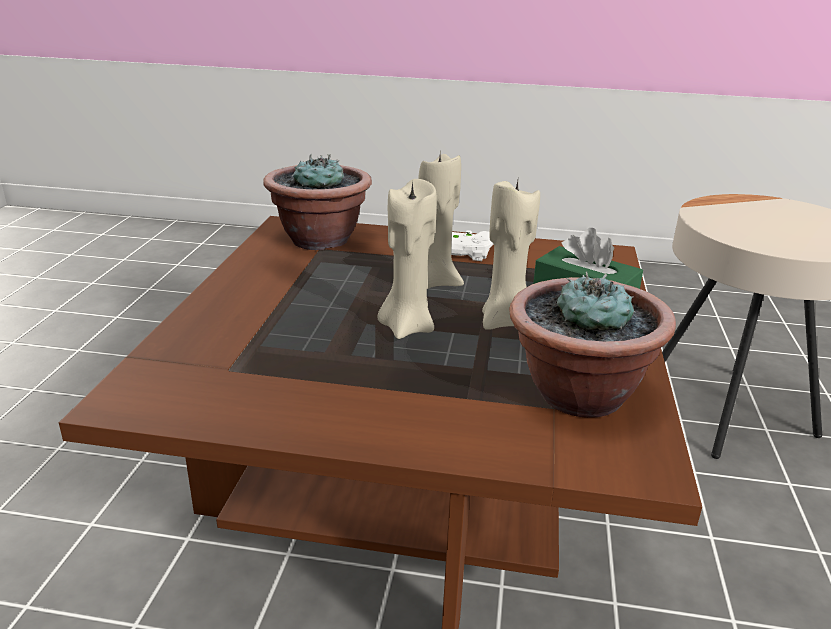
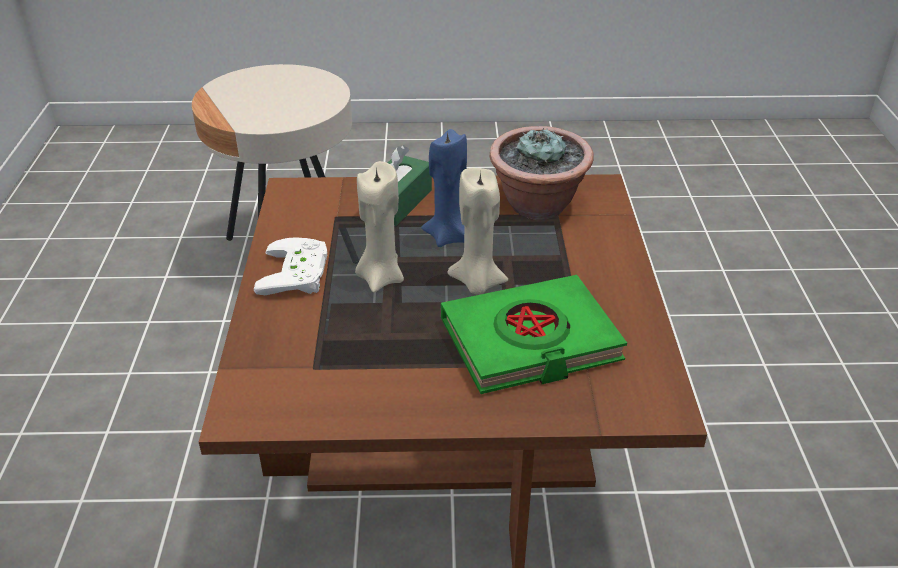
camera: 100 degrees left, 10 degrees up
potted plant [263,154,372,250] -> none
beige candle [482,181,540,330] -> blue candle [421,129,467,247]
none -> green book [441,275,627,394]

